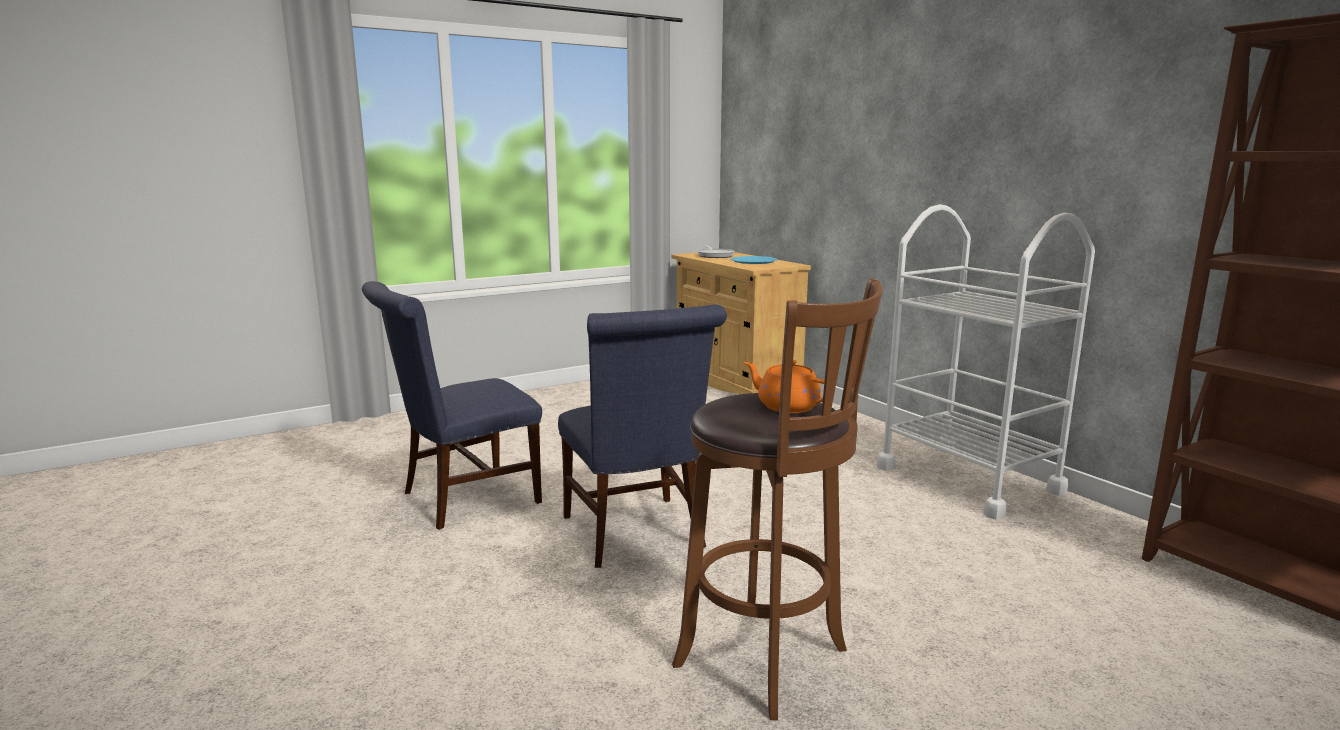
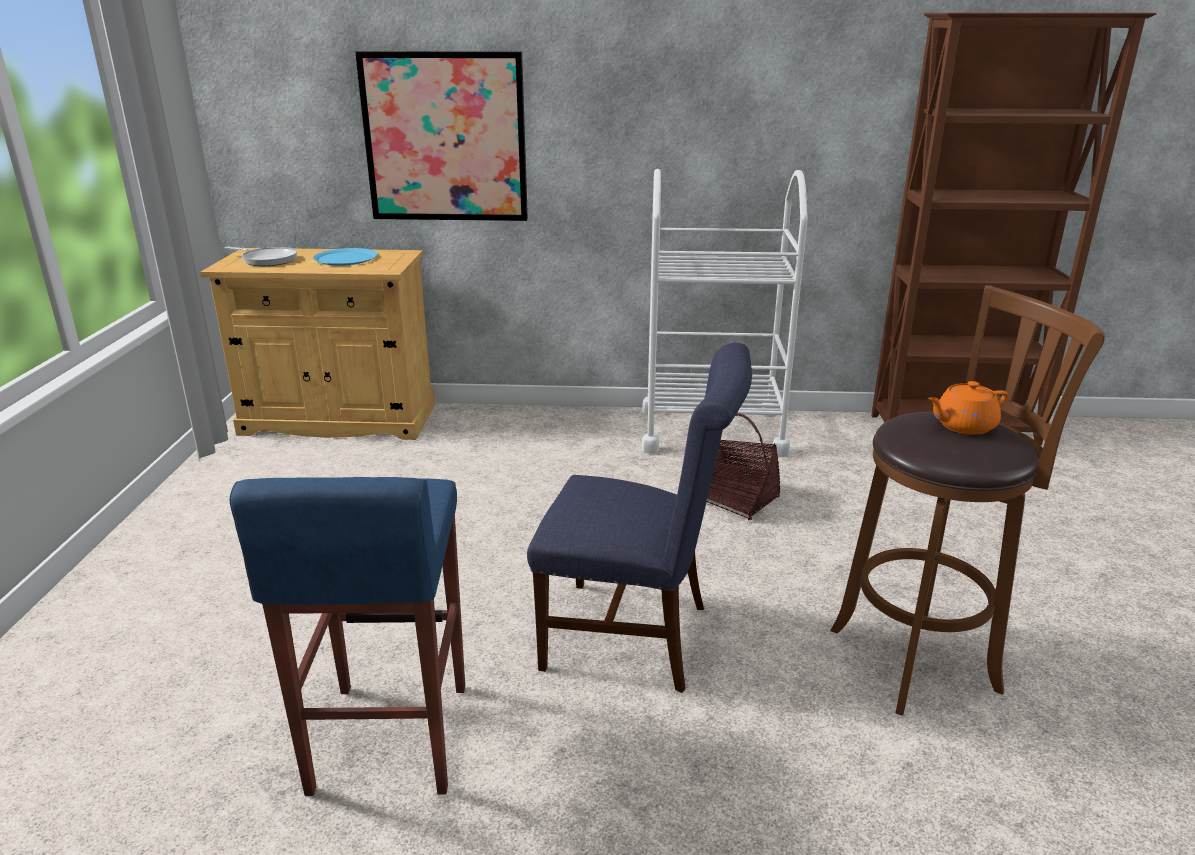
camera: 55 degrees left, 10 degrees up
blue chair [362,281,542,530] -> blue stool [230,477,465,796]
none -> picture [355,51,528,221]
none -> basket [707,413,781,521]

